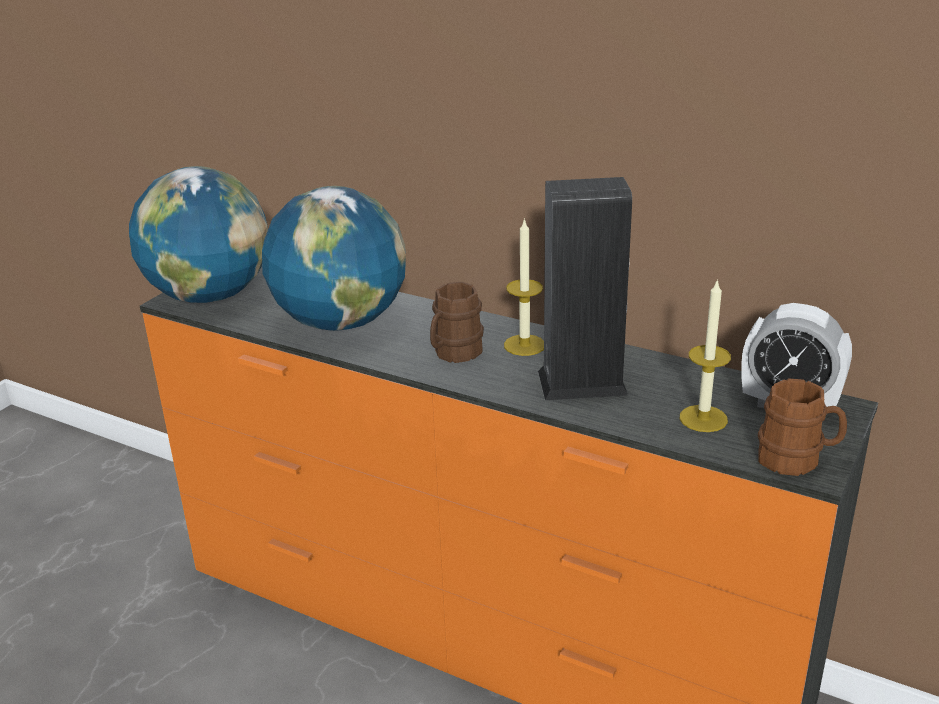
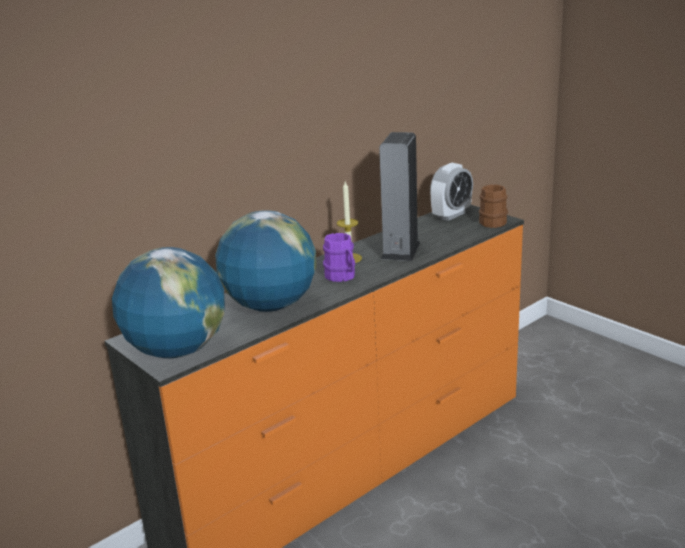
camera: 70 degrees left, 5 degrees down
brown mug [430,282,484,363] -> purple mug [323,233,355,282]
candle [680,279,731,432] -> none

